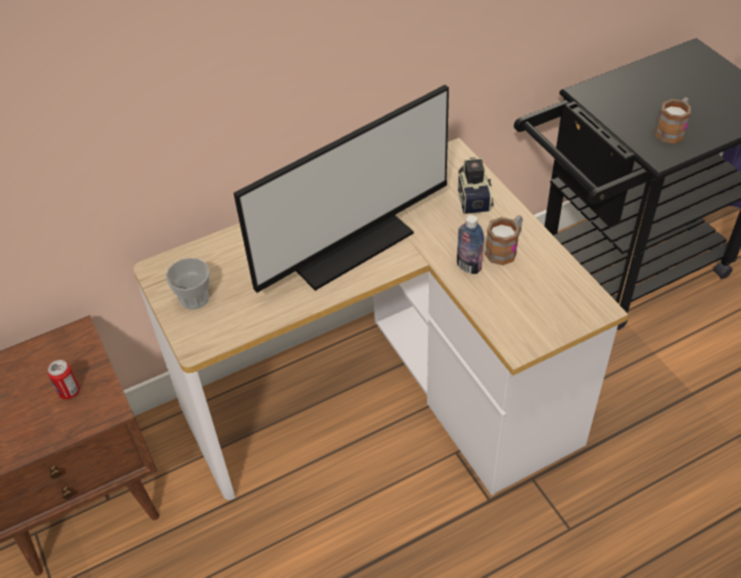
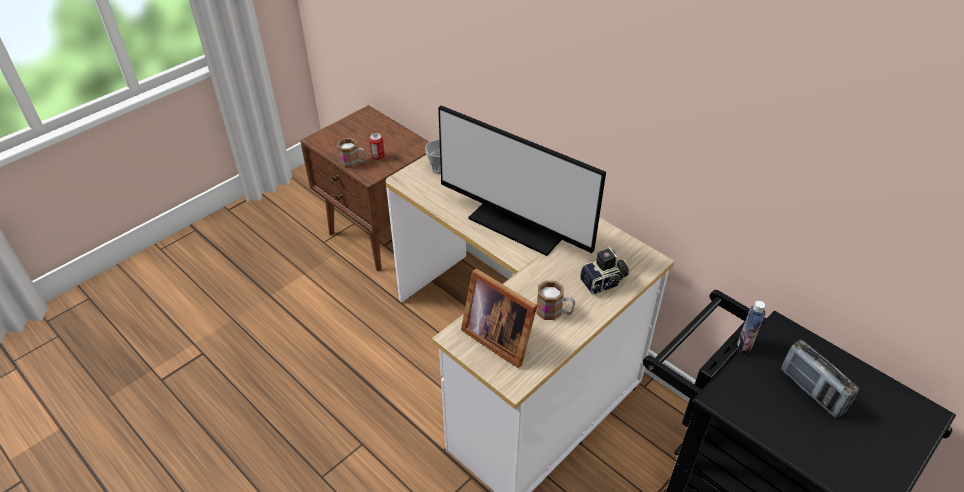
camera: 70 degrees right, 5 degrees down
bottle [457,215,484,274] -> bottle moved to [738,301,765,353]
mug [655,97,691,144] -> mug moved to [337,138,366,168]
none -> picture frame [461,269,537,368]
none -> radio [781,340,859,418]

